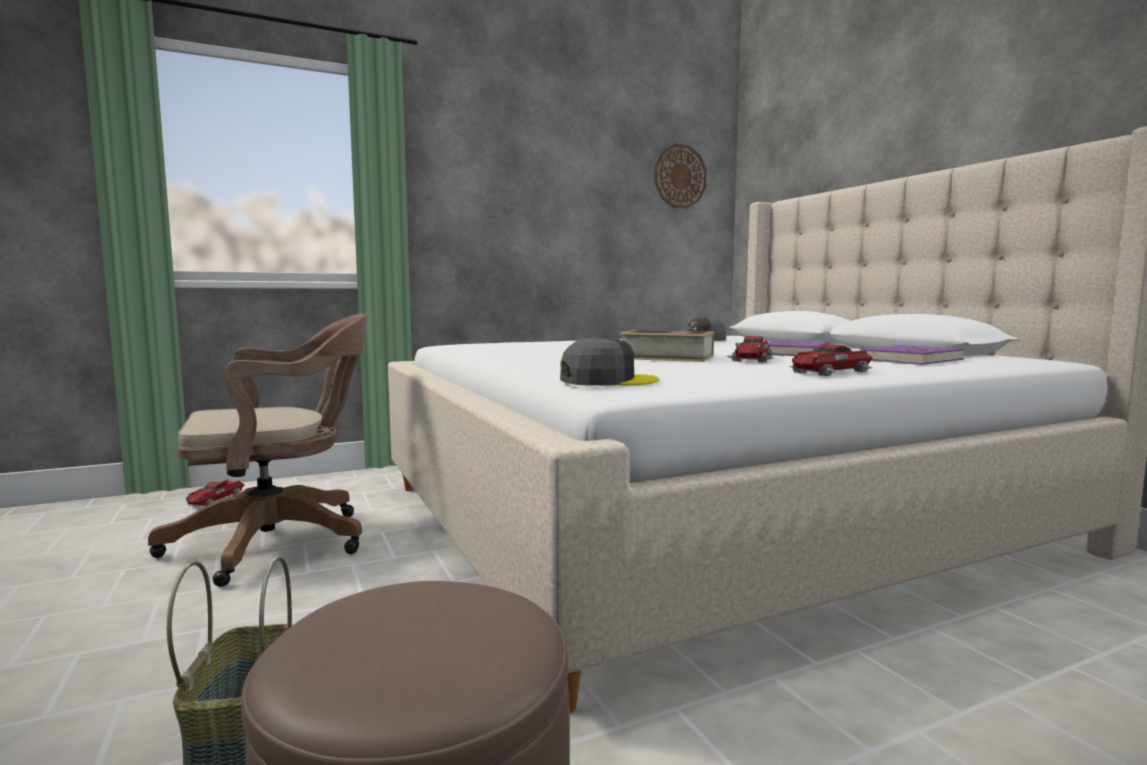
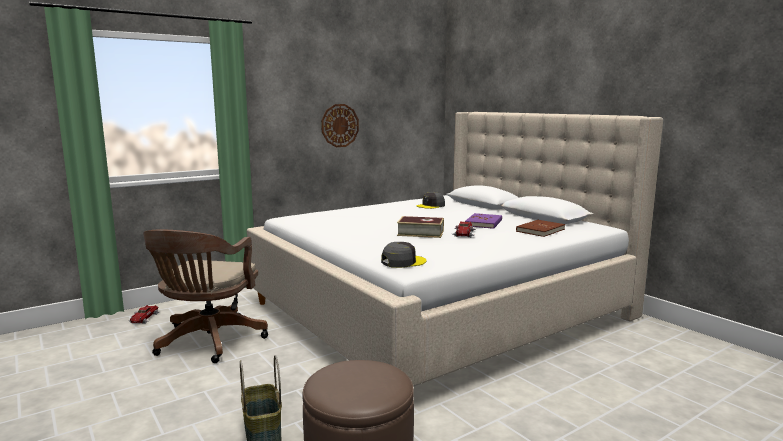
camera: 10 degrees left, 5 degrees up
brown office chair [148,314,368,587] -> brown office chair turned 135 degrees clockwise [143,230,268,363]
wall clock [654,144,707,209] -> wall clock moved to [321,104,359,147]
toy car [790,344,873,376] -> none
purple book [860,345,965,365] -> brown book [516,220,565,237]

